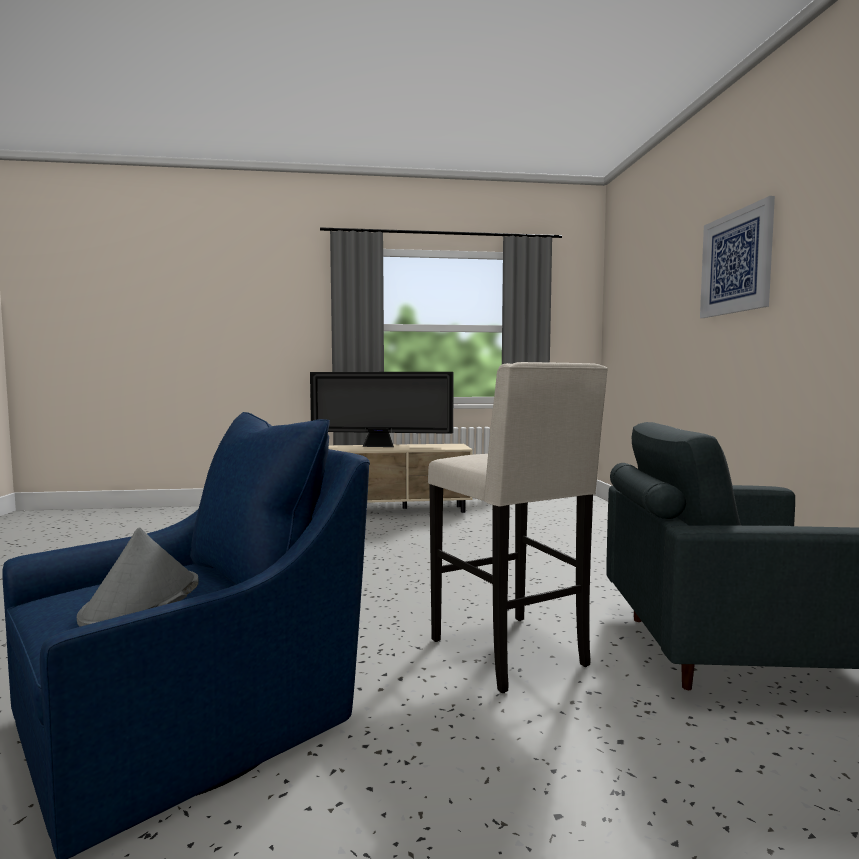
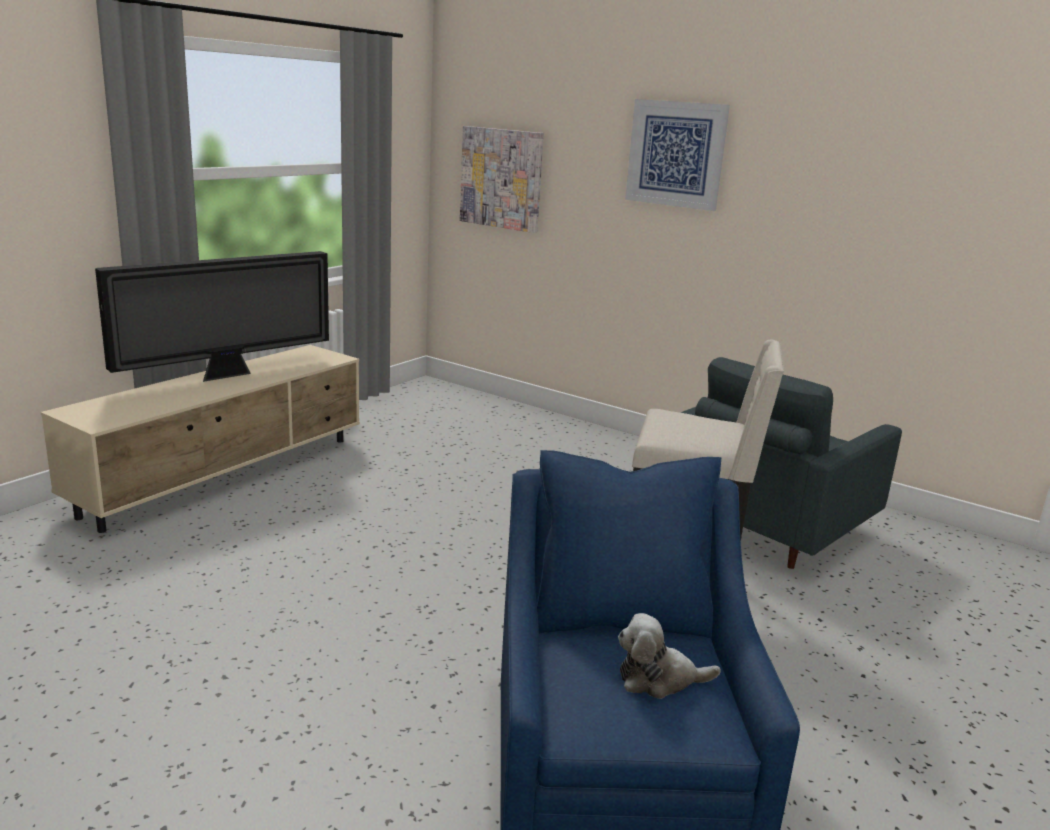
camera: 50 degrees left, 15 degrees up
grey hat [77,528,199,627] -> plush toy [618,613,721,699]
none -> picture [460,126,544,233]

